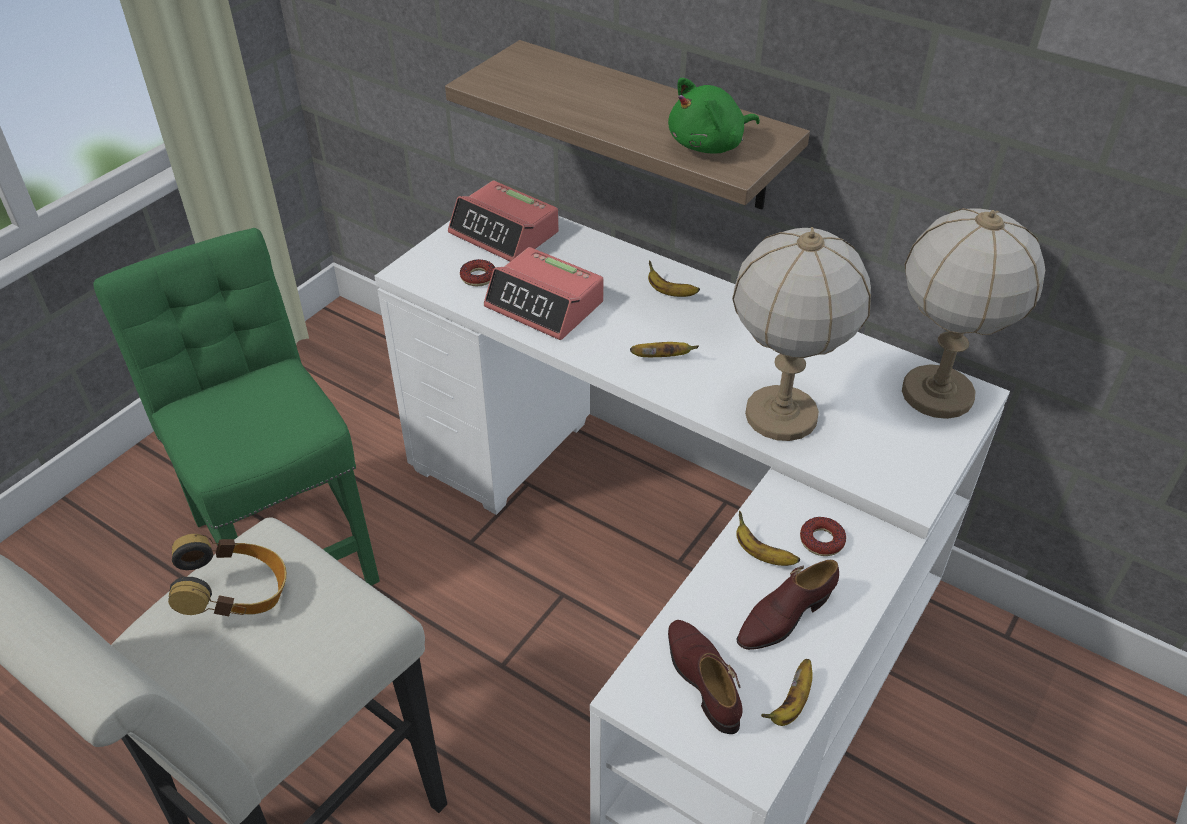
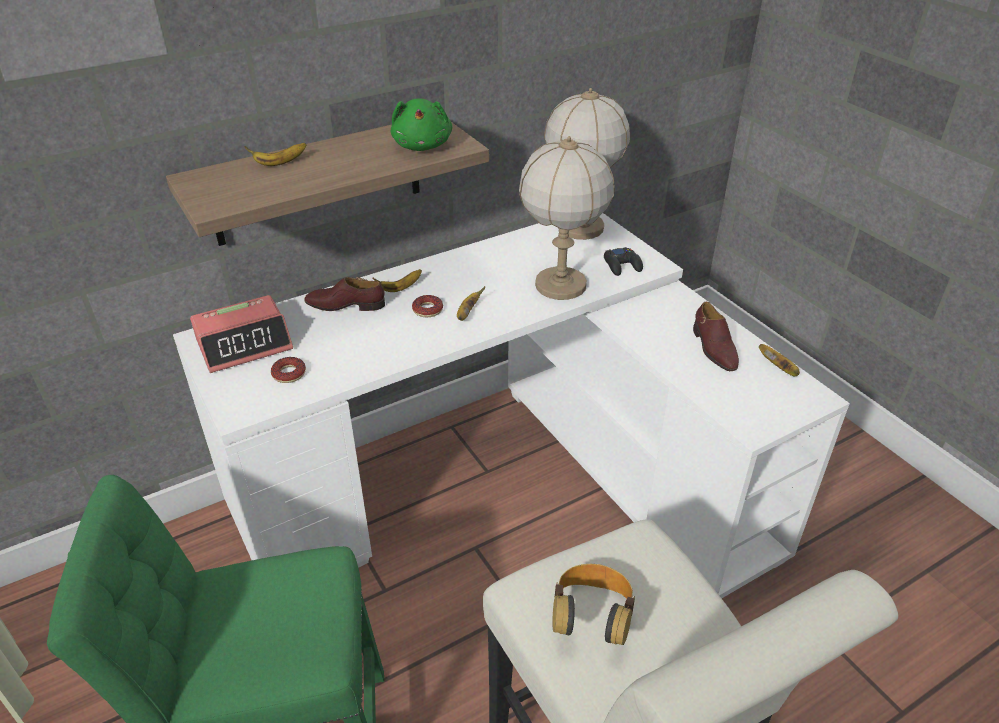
camera: 65 degrees left, 5 degrees down
alarm clock [484,247,604,340] -> none
brown shoe [668,620,742,734] -> brown shoe moved to [304,277,385,311]
banana [736,511,800,566] -> banana moved to [244,143,306,166]
donut [800,517,846,556] -> donut moved to [412,295,443,317]
none -> black game controller [604,247,643,276]

